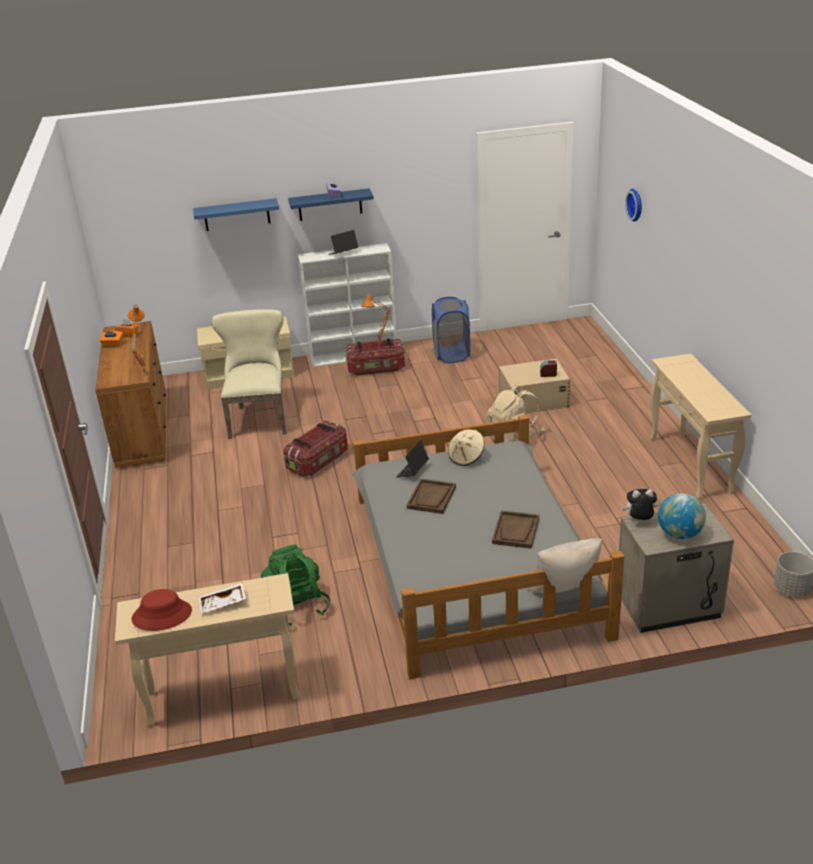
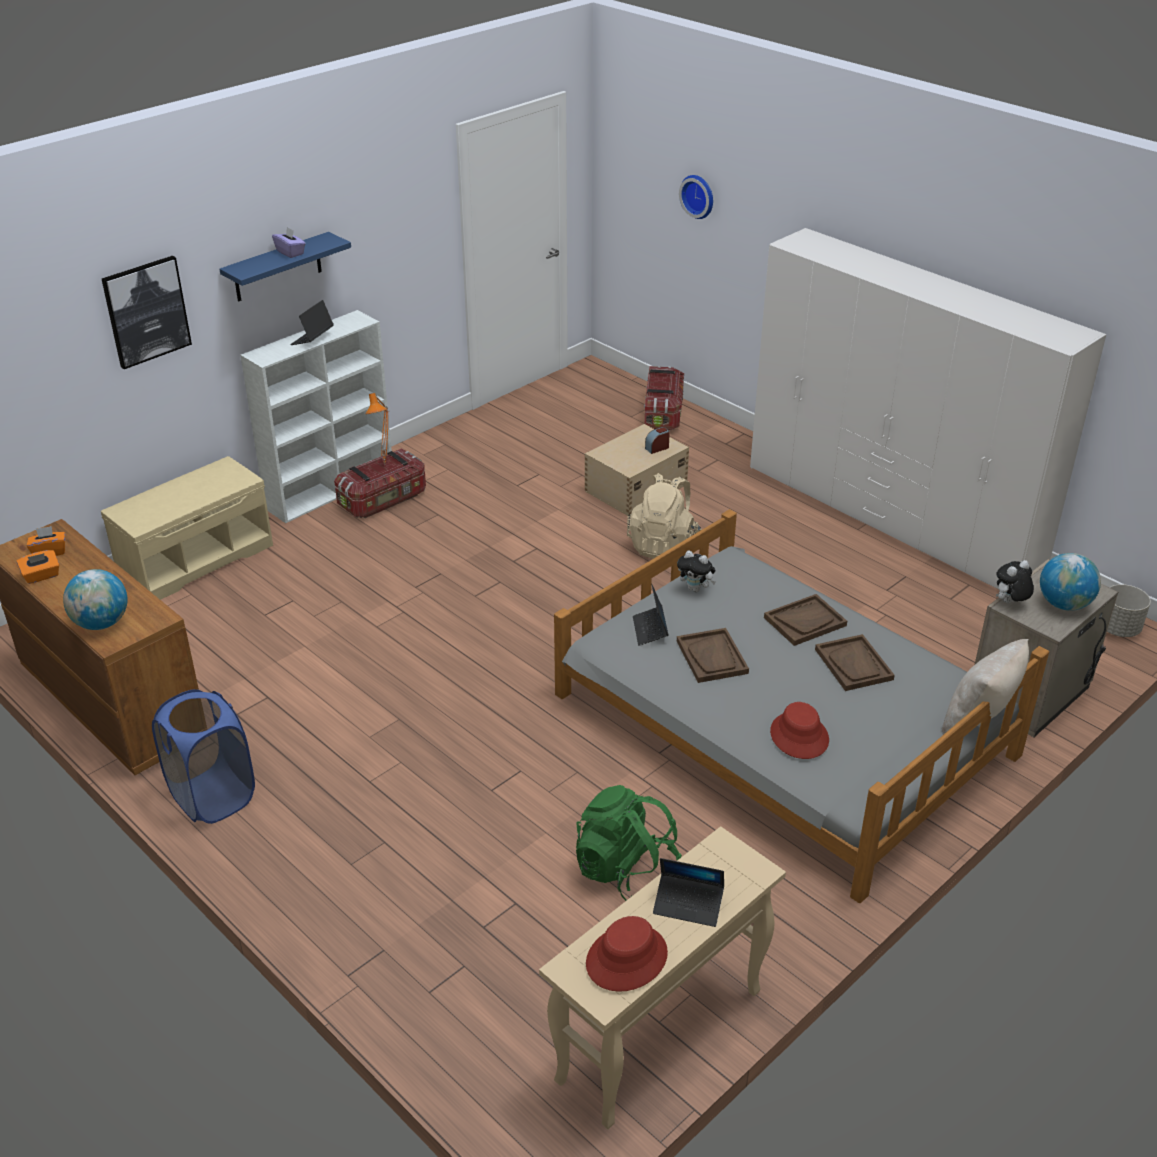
camera: 35 degrees left, 5 degrees up
orange table lamp [128,304,146,373] -> none
blue shelf [193,198,279,231] -> picture [102,256,192,369]
white tray [198,582,246,613] -> laptop [653,858,724,927]
beige chair [212,309,286,439] -> none
storage box [283,420,348,477] -> storage box moved to [644,366,684,430]
blue laundry basket [432,297,470,363] -> blue laundry basket moved to [152,689,255,824]
beige hat [448,429,485,466] -> plush toy [677,550,716,592]
beige console table [650,354,751,500] -> white wardrobe [750,228,1107,589]
none -> globe [63,569,128,630]
none -> brown tray [764,594,847,646]
none -> red hat [770,702,829,759]

